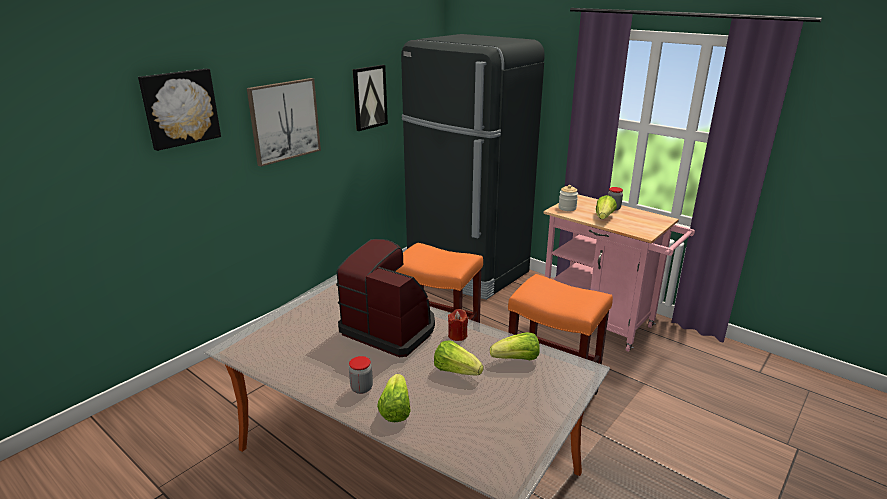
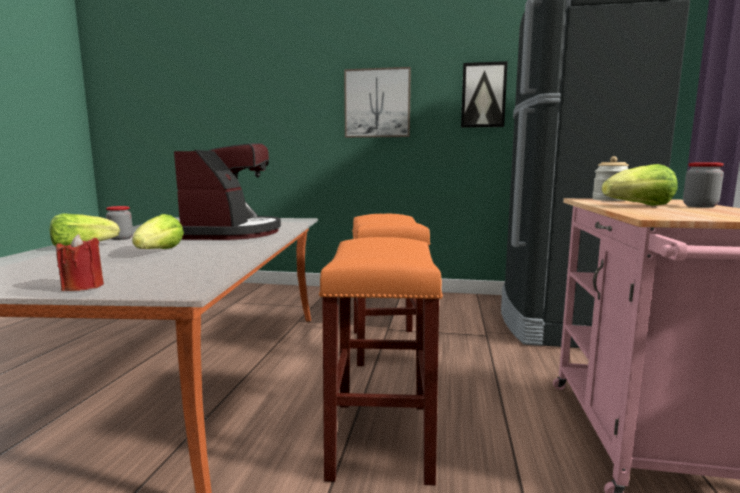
camera: 60 degrees right, 15 degrees down
picture [138,68,221,151] -> none
red candle [448,309,468,341] -> red candle moved to [56,234,104,291]
lettuce [490,332,540,360] -> none

